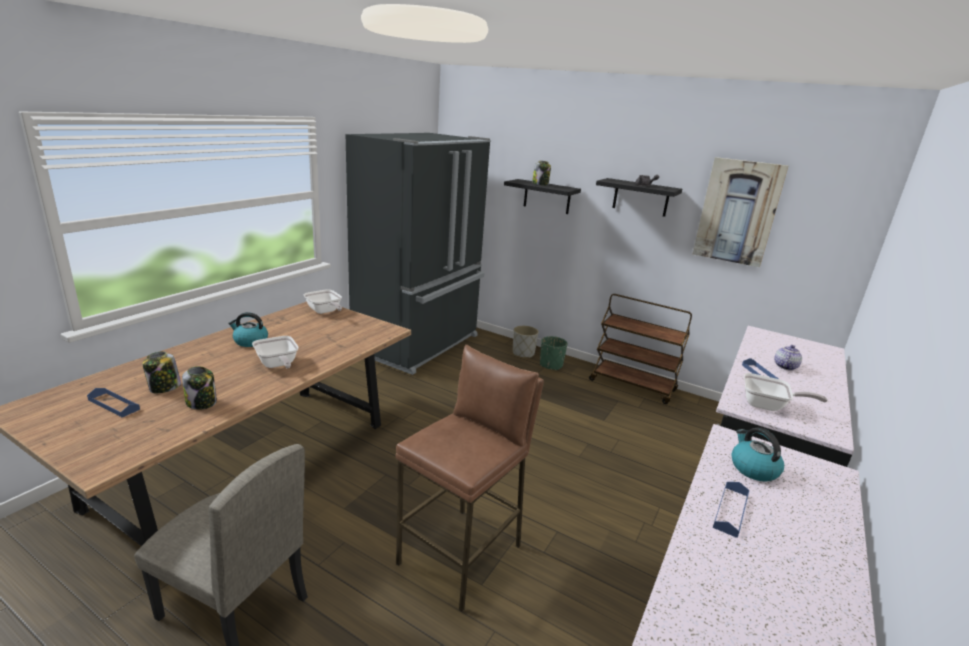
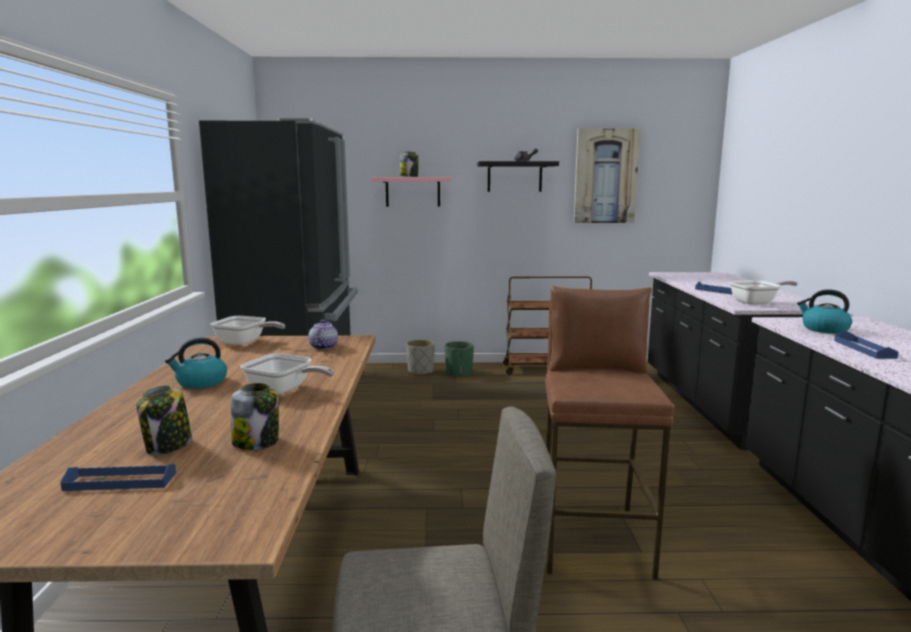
camera: 30 degrees left, 10 degrees down
black shelf [504,179,581,214] -> pink shelf [371,177,451,207]
teapot [774,345,802,370] -> teapot moved to [308,320,338,350]

